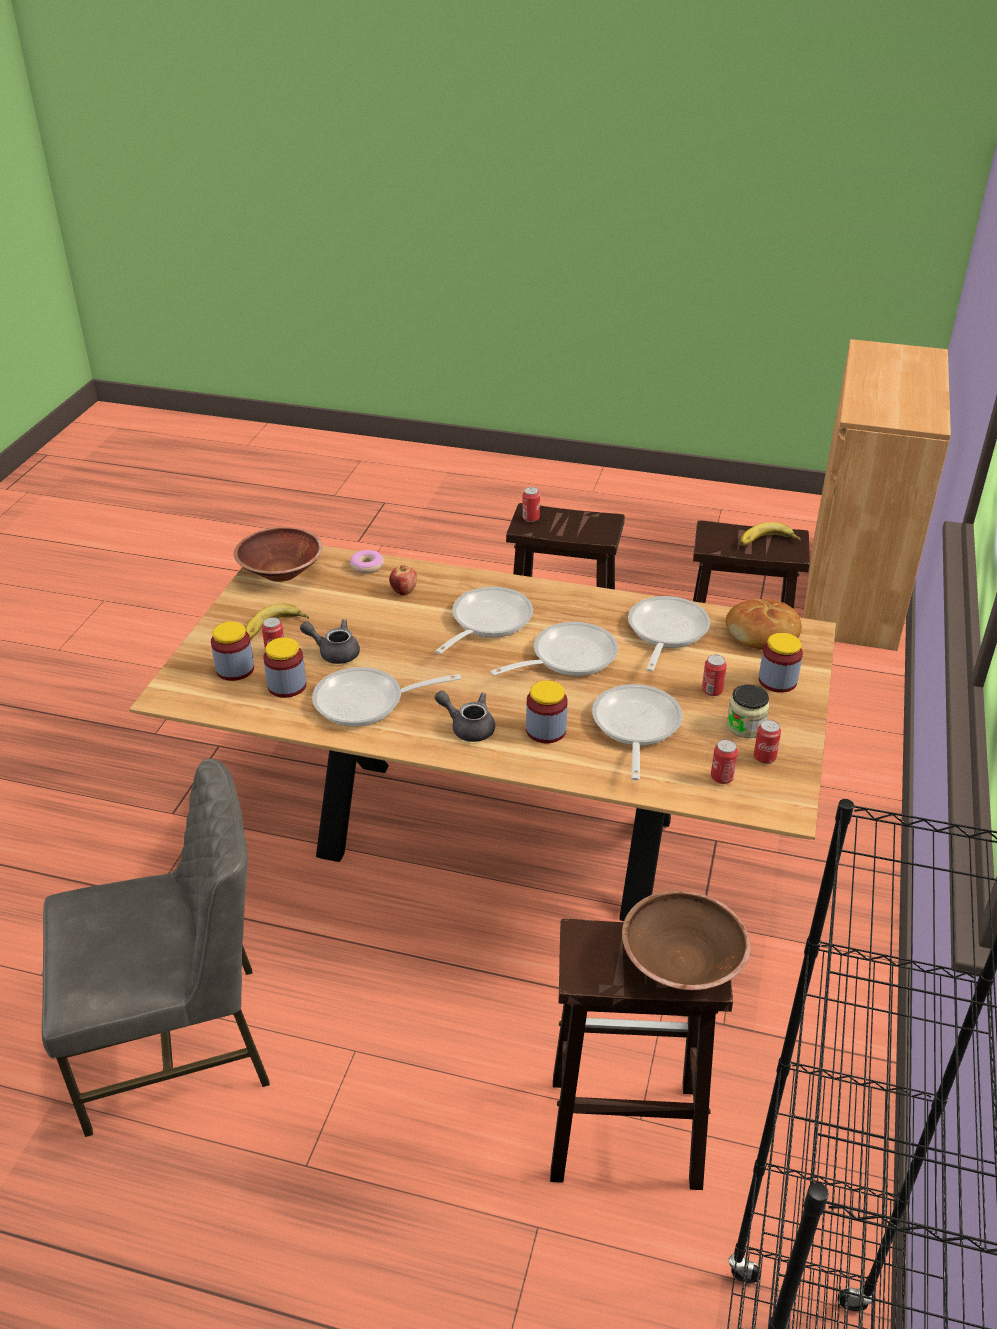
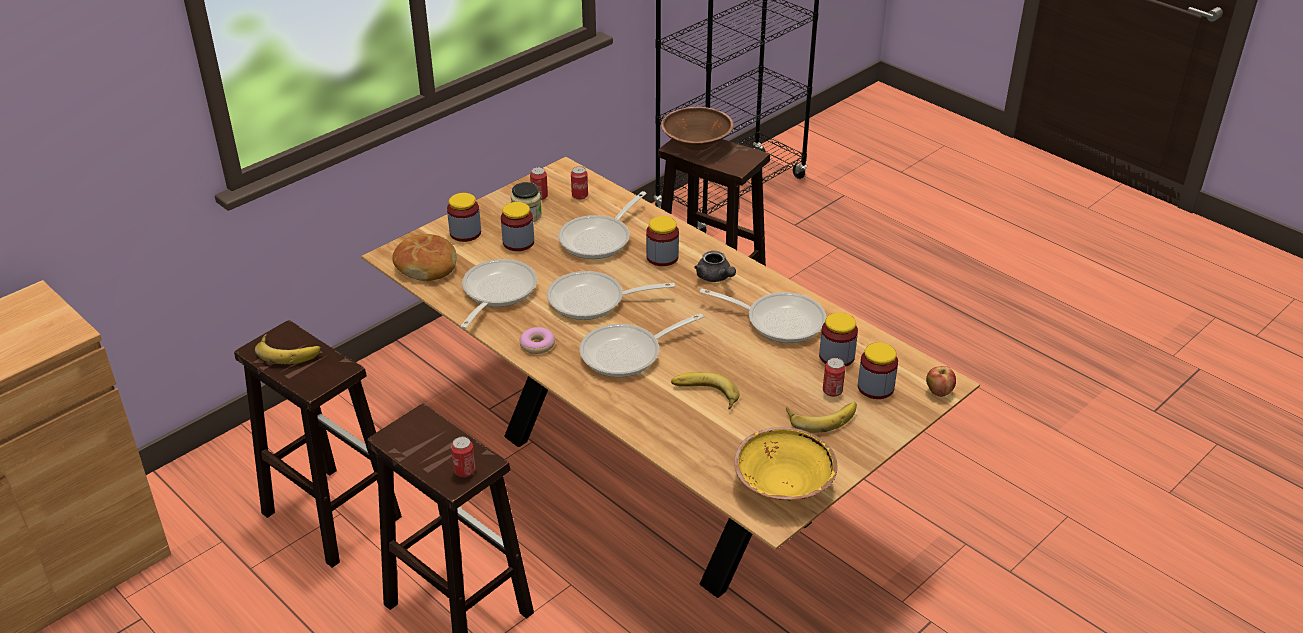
camera: 150 degrees left, 0 degrees up
grey chair [42,759,270,1137] -> none
brown bowl [234,527,323,582] -> yellow bowl [734,427,837,501]
grey teapot [300,619,360,664] -> none
donut [350,550,384,574] -> donut moved to [519,327,555,354]
apple [389,565,417,595] -> apple moved to [926,366,956,397]
frying pan [628,596,710,672] -> frying pan turned 150 degrees clockwise [460,259,537,329]
can [702,655,727,696] -> jar [501,202,534,251]
none -> banana [671,372,739,409]

